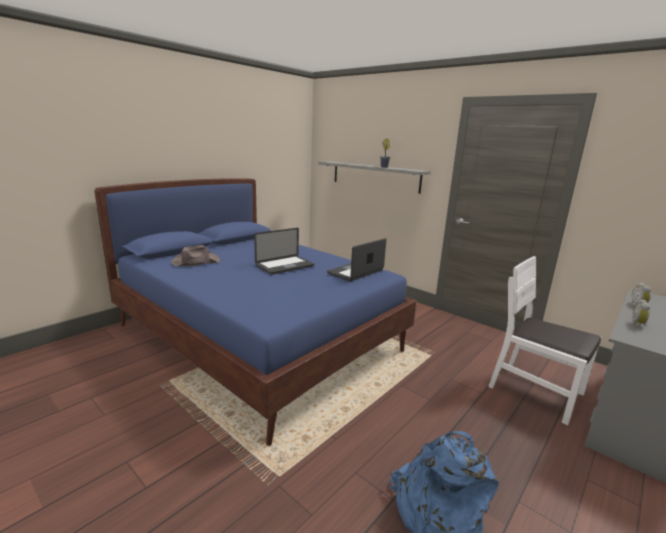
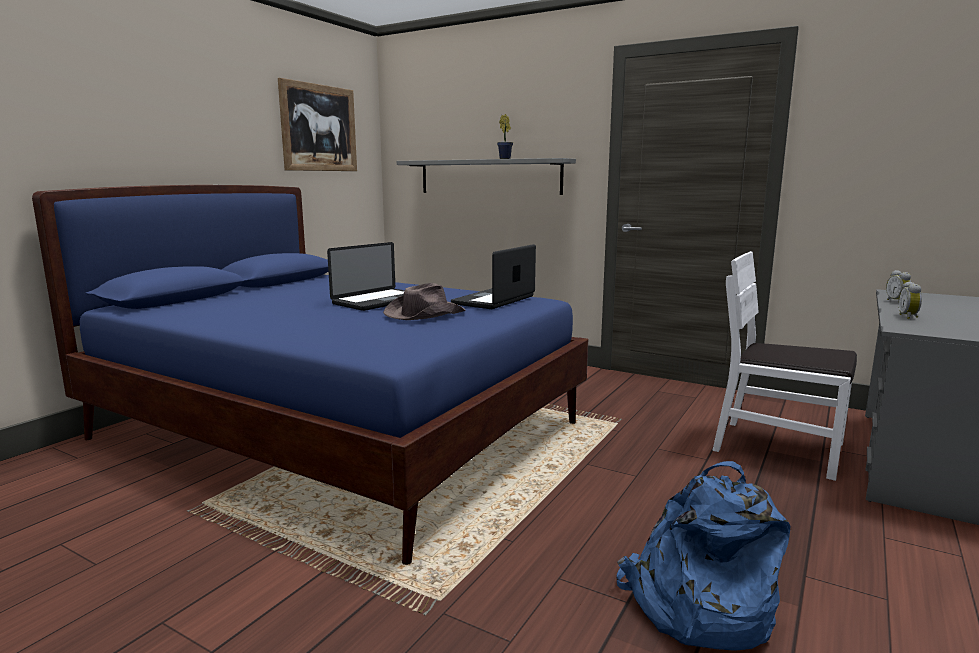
camera: 10 degrees left, 5 degrees down
brown hat [171,245,220,266] -> brown hat moved to [383,283,466,320]
none -> picture [278,78,357,171]

